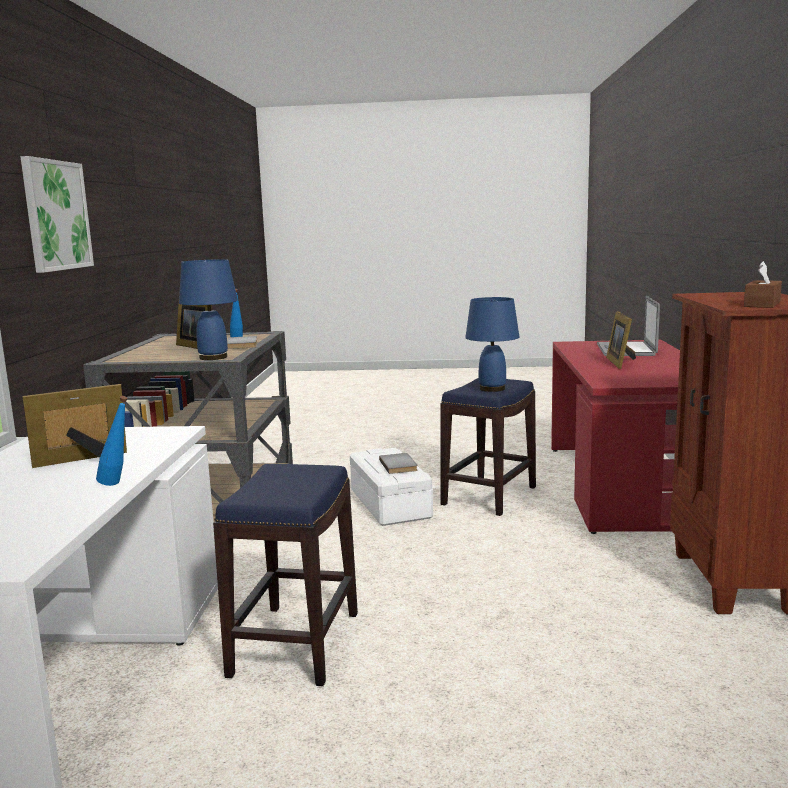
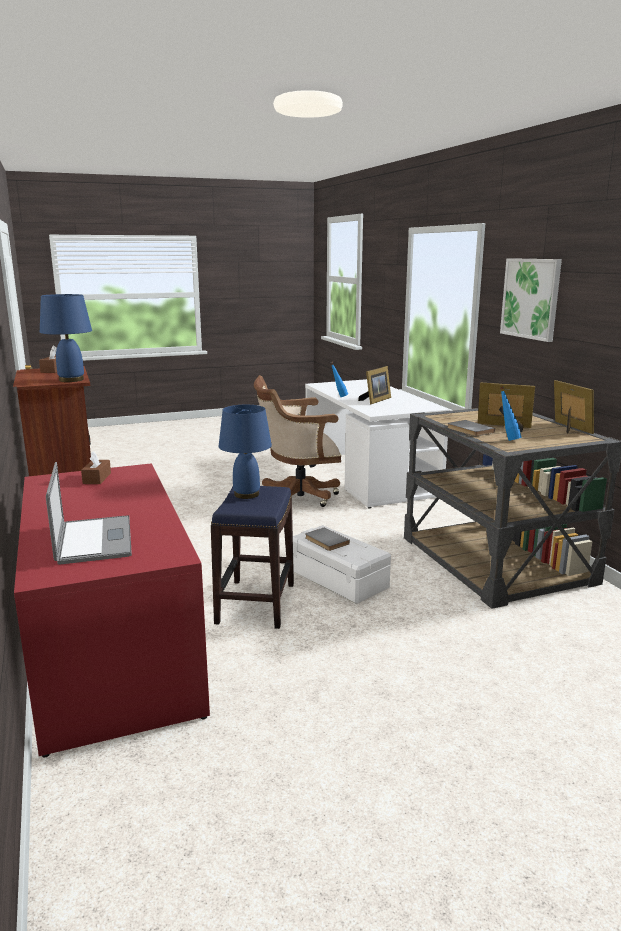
camera: 155 degrees right, 5 degrees up
blue table lamp [179,259,238,360] -> blue table lamp moved to [40,294,92,382]
stool [213,464,358,686] -> office chair [254,375,341,507]
picture frame [606,311,636,369] -> picture frame moved to [554,380,594,434]
none -> brown tissue box [81,451,111,484]

